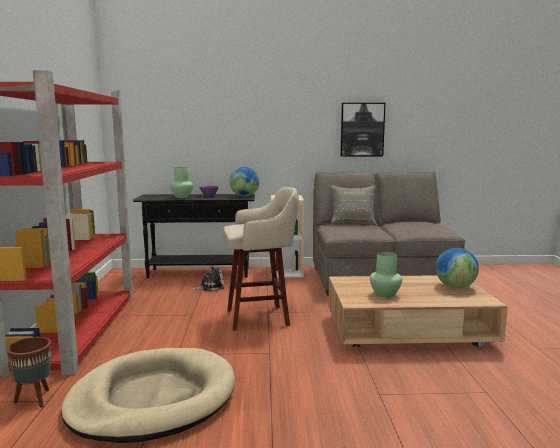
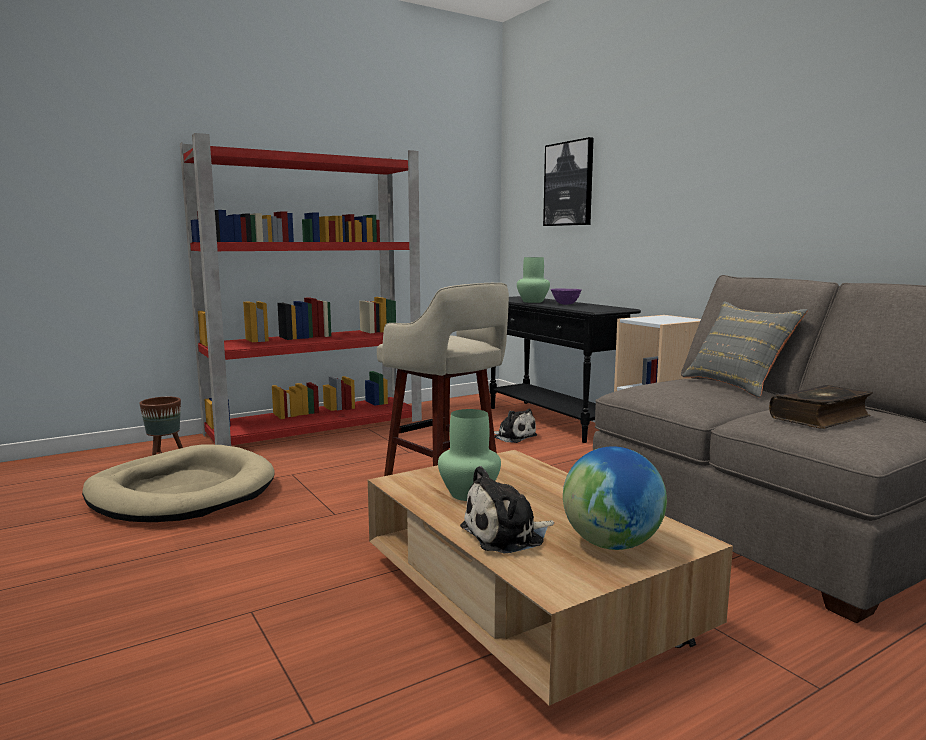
camera: 60 degrees right, 0 degrees up
globe [230,167,259,197] -> none
picture [340,103,385,157] -> picture moved to [543,137,594,226]
none -> plush toy [460,466,554,553]
none -> book [769,385,873,429]

